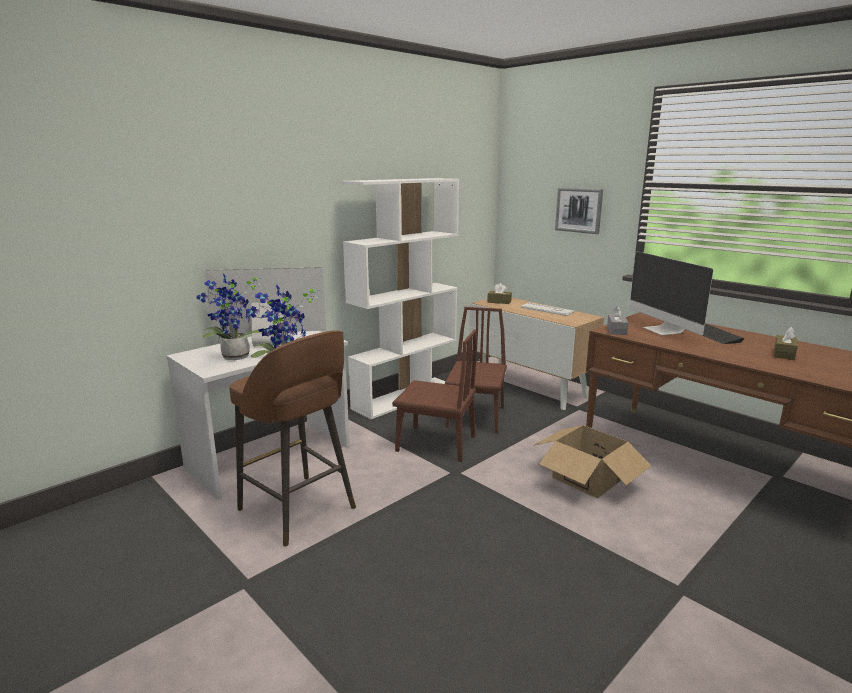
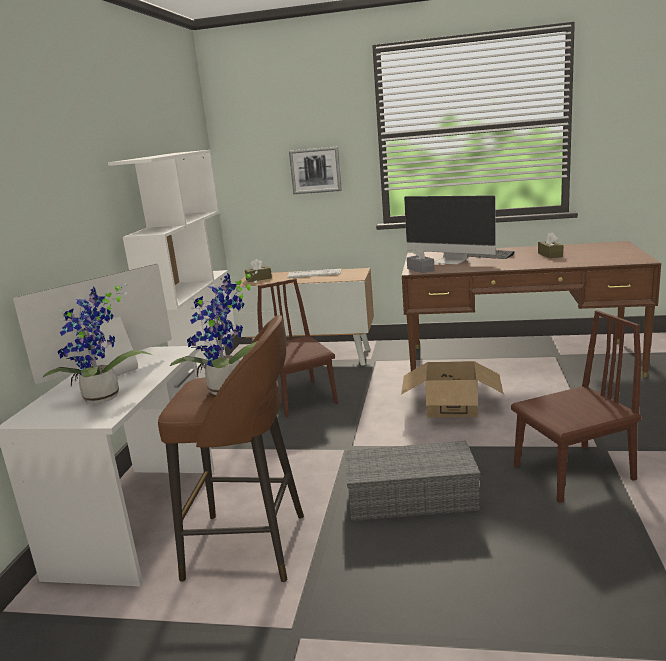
camera: 35 degrees left, 0 degrees up
brown chair [392,329,477,462] -> brown chair moved to [511,310,641,503]
none -> grey storage box [345,441,480,521]

